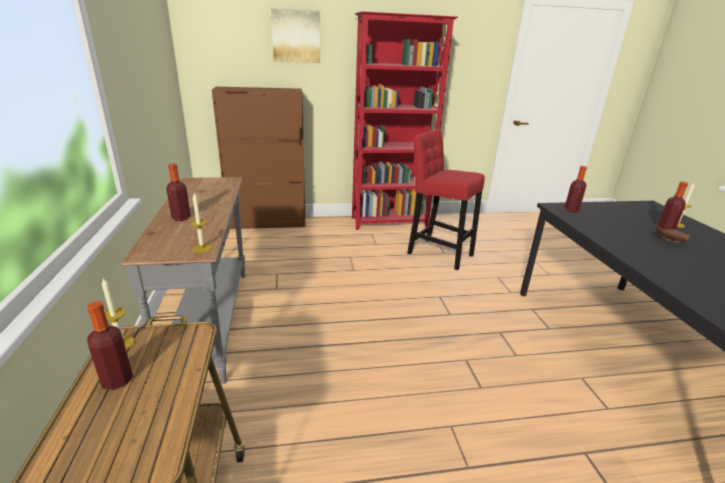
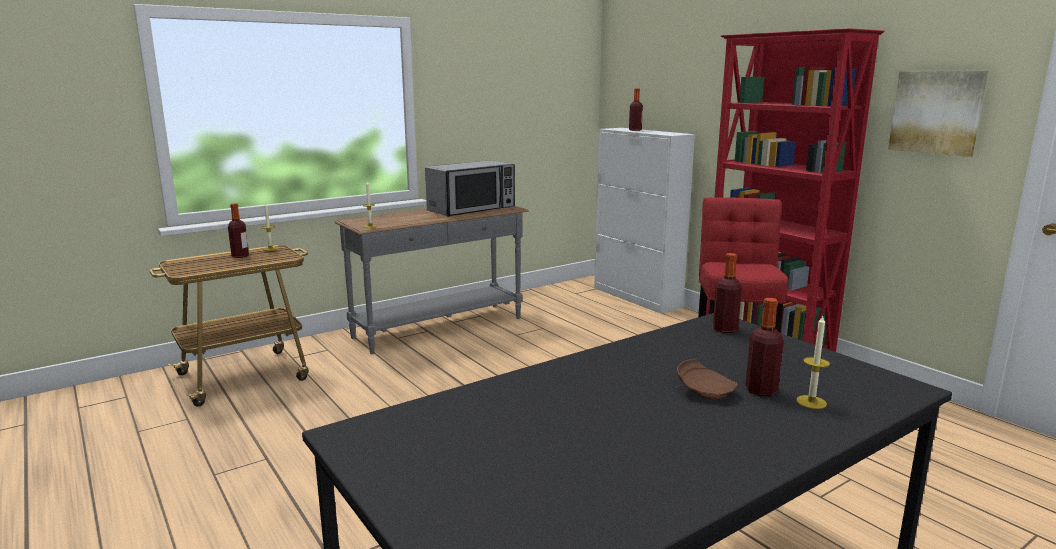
camera: 65 degrees right, 10 degrees down
bottle [166,164,191,221] -> bottle moved to [629,88,643,131]
brown cabinet [212,87,305,229] -> white cabinet [594,128,695,313]
picture [271,8,320,63] -> picture moved to [888,71,988,157]
none -> microwave [425,160,515,217]

